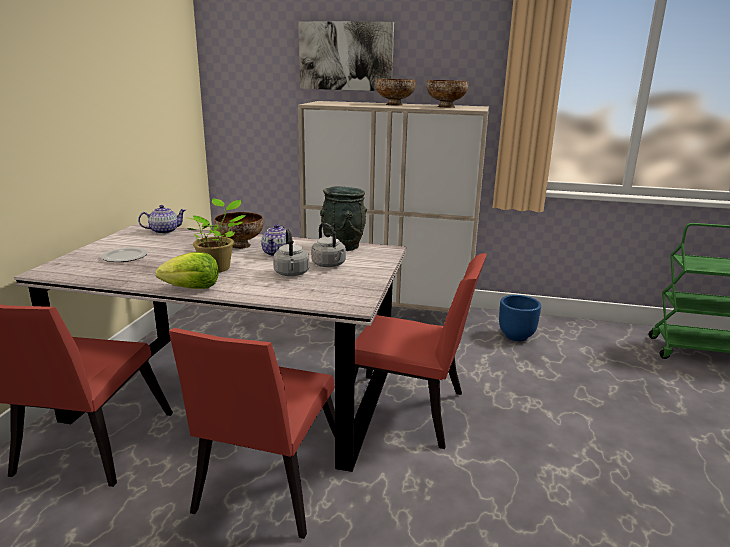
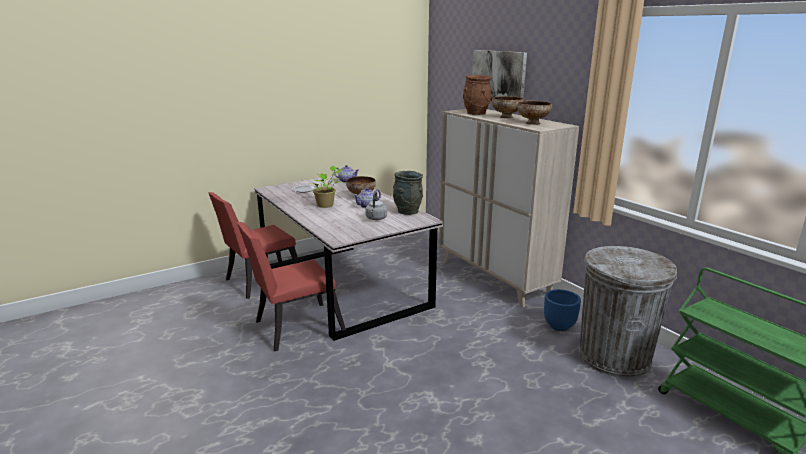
camera: 45 degrees right, 0 degrees up
lettuce [156,252,219,289] -> none
grey kettle [273,229,309,276] -> none
red chair [355,253,487,449] -> none
none -> brown vase [463,75,491,115]
none -> grey trash can [579,246,677,378]

